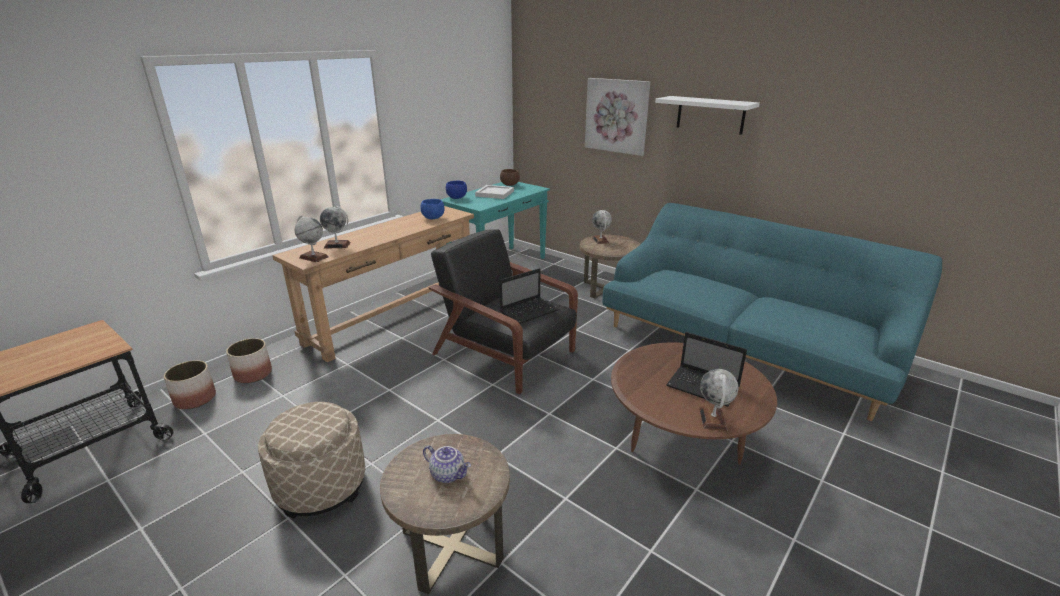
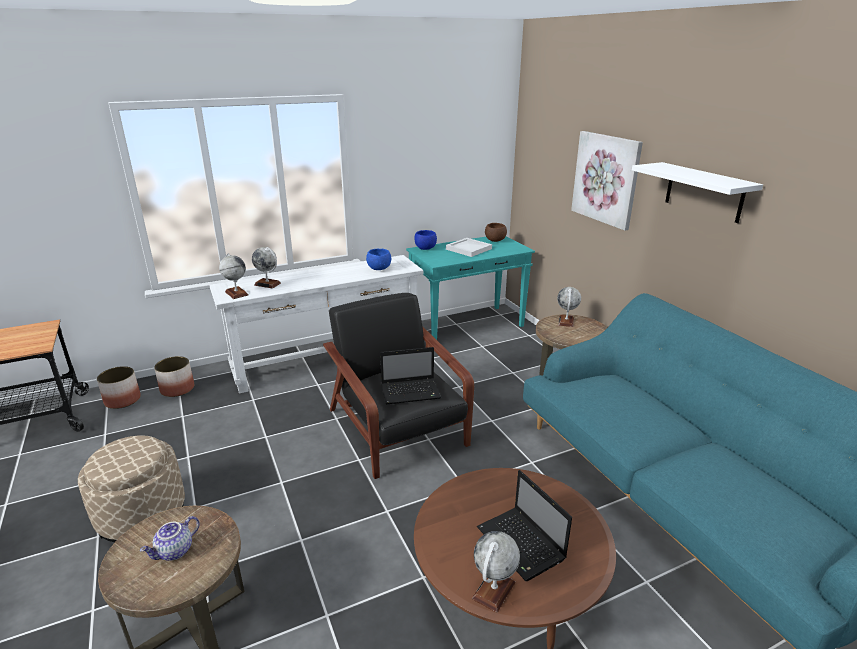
camera: 25 degrees right, 0 degrees up
brown console table [272,206,474,362] -> white console table [209,255,423,394]
teapot [423,445,471,483] -> teapot turned 75 degrees clockwise [140,516,200,560]

